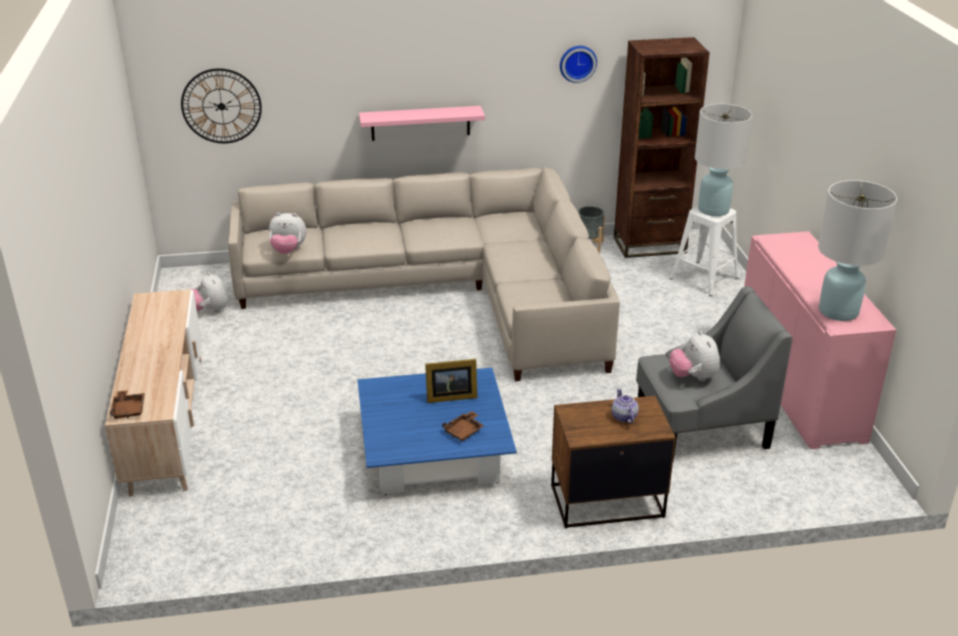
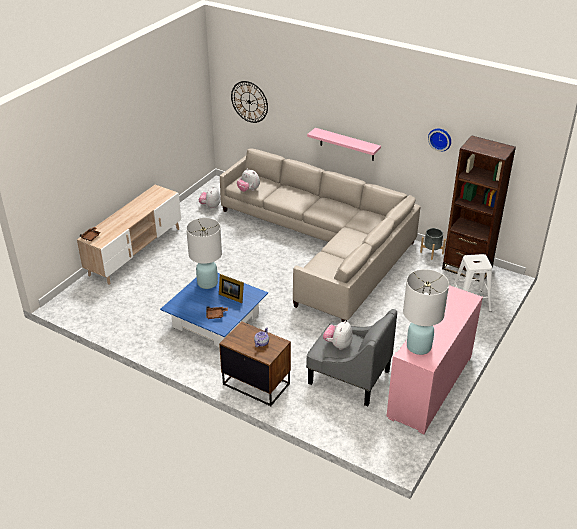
camera: 40 degrees right, 5 degrees up
white table lamp [695,104,752,216] -> white table lamp moved to [186,218,222,289]

